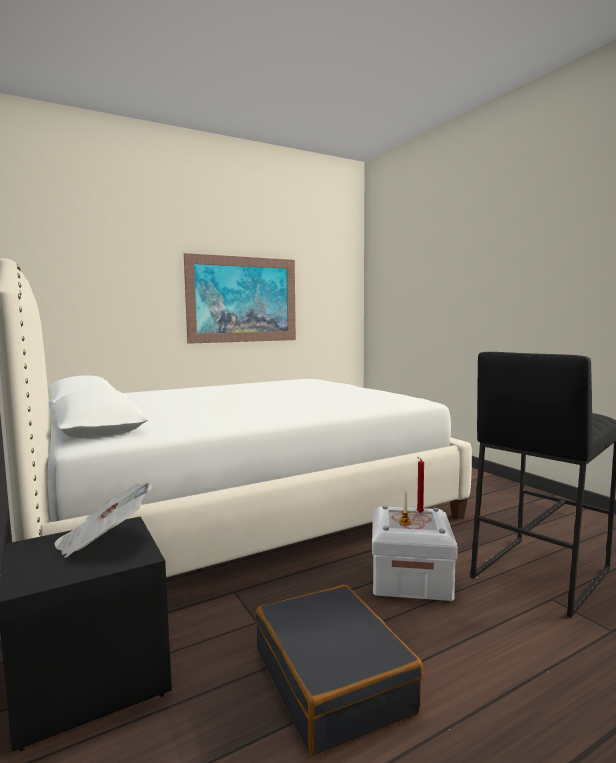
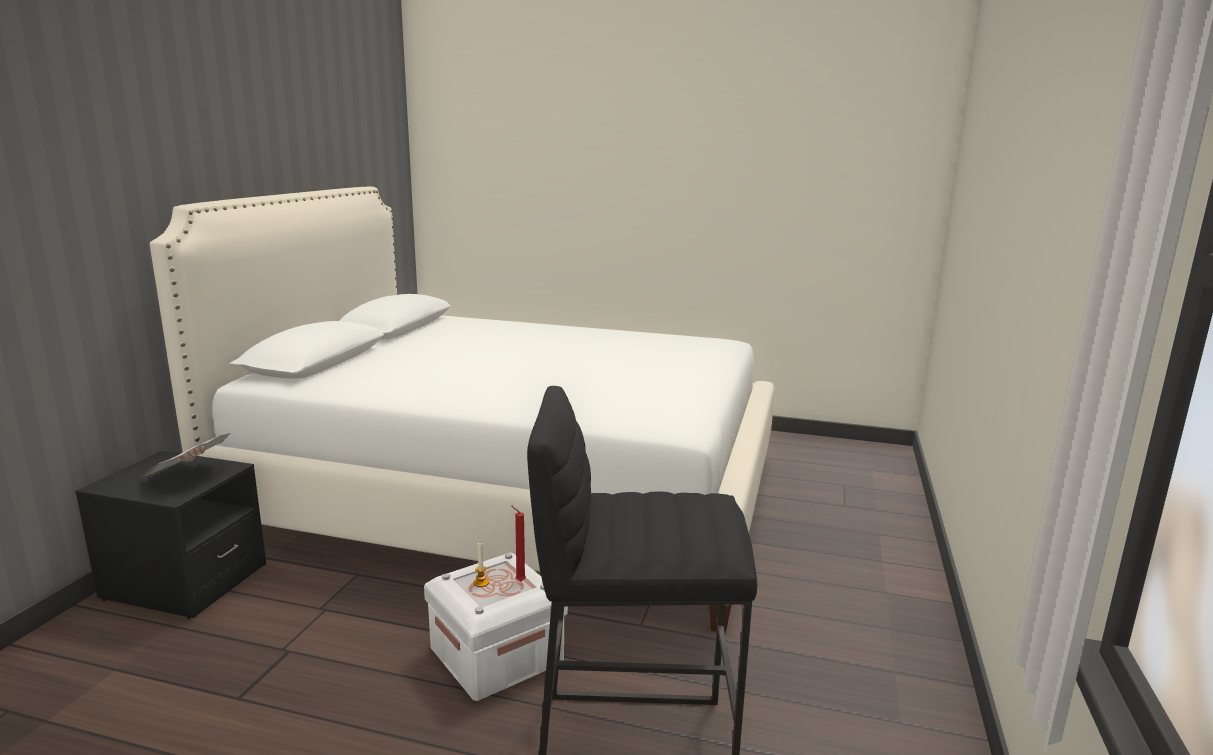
camera: 45 degrees right, 10 degrees up
picture [184,253,296,344] -> none
black suitcase [255,585,424,756] -> none

